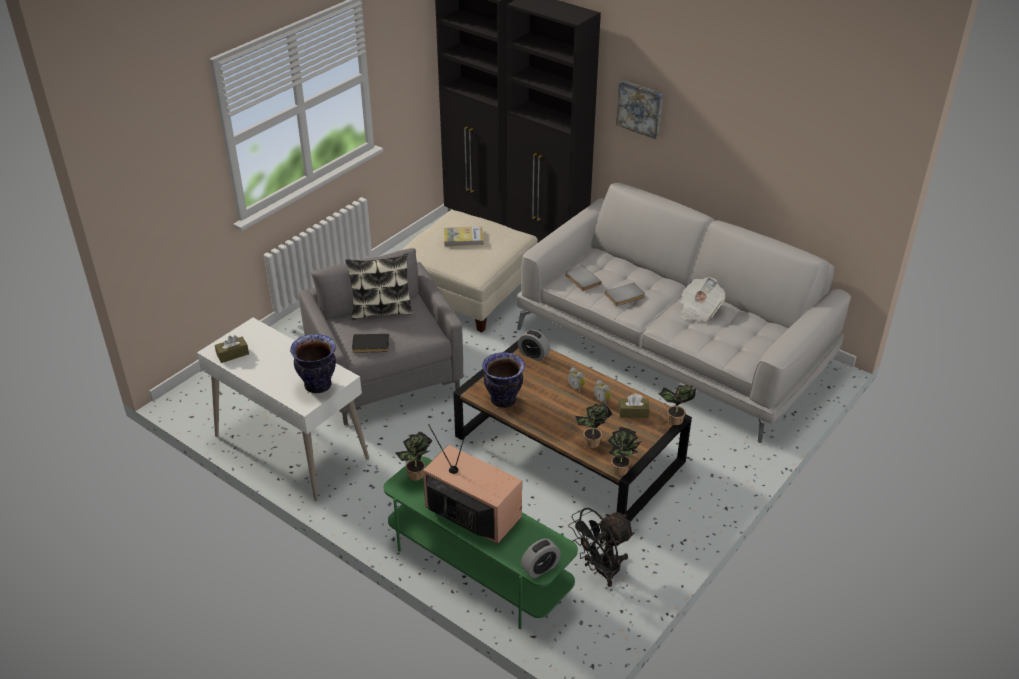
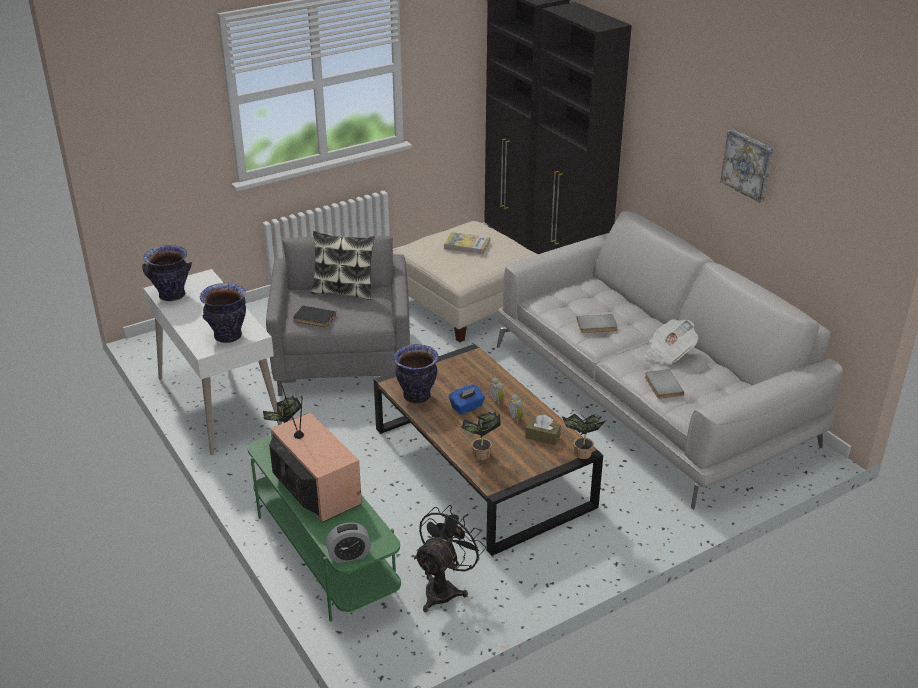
camera: 20 degrees right, 5 degrees down
brown tissue box [215,335,249,363] -> vase [142,245,192,301]
alarm clock [518,330,550,361] -> none
grey book [565,265,602,291] -> grey book moved to [645,369,684,399]
black fan [568,508,635,587] -> black fan turned 135 degrees clockwise [414,505,486,612]
potted plant [608,427,641,476] -> none
picture [616,80,663,139] -> picture moved to [720,129,773,203]
none -> blue tissue box [449,384,485,415]

